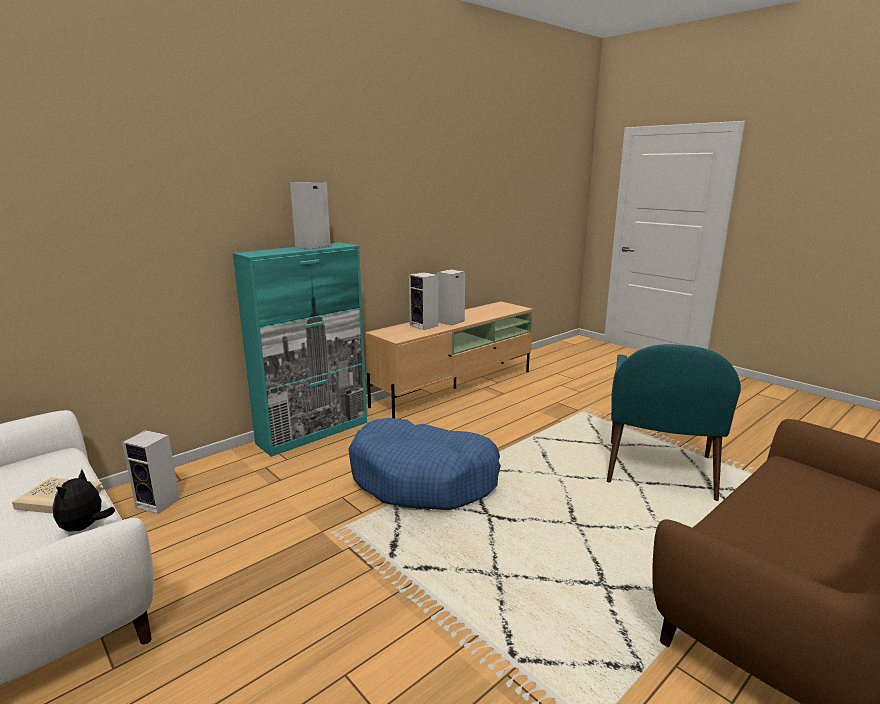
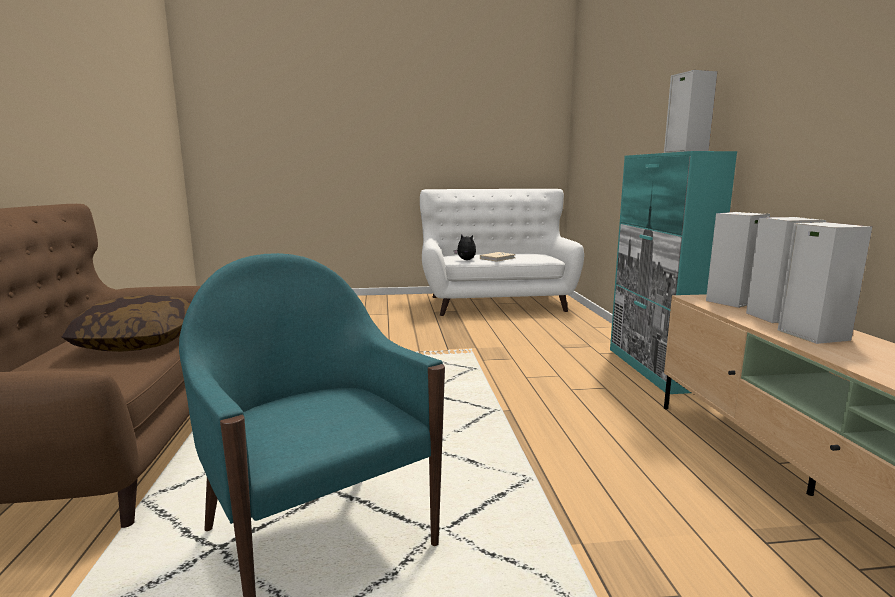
camera: 125 degrees right, 5 degrees down
speaker [122,430,180,514] -> speaker moved to [706,212,770,308]
blue dog bed [348,418,501,510] -> none
none -> pillow [62,295,191,352]

